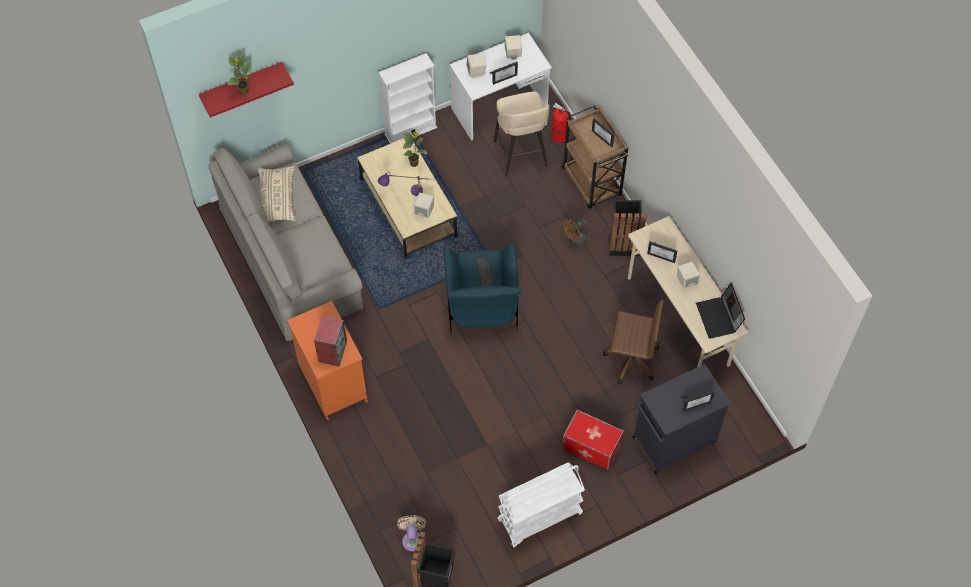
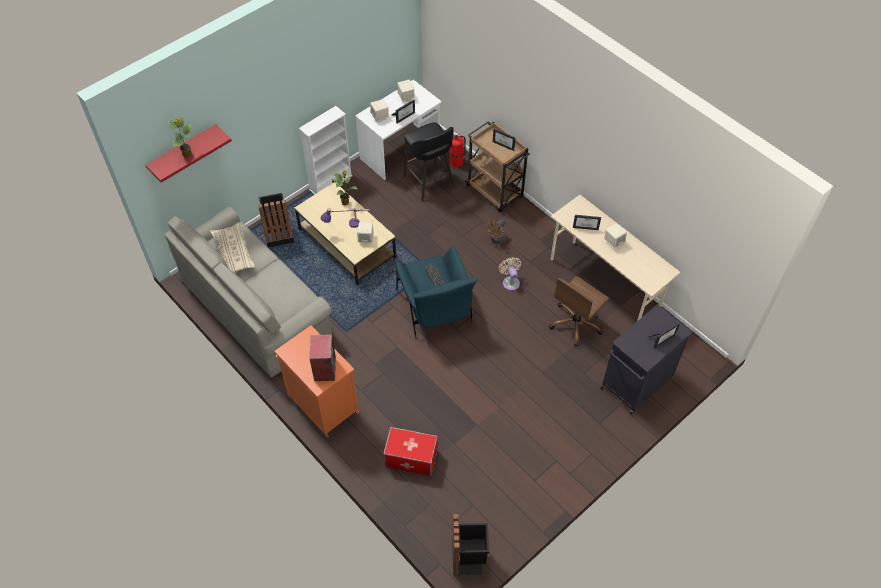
camera: 15 degrees left, 5 degrees down
beige fan [397,515,426,552] -> beige fan moved to [499,257,521,291]
beige stool [494,92,549,176] -> black stool [403,122,455,201]
white cart [497,462,585,547] -> none
storage box [562,410,624,470] -> storage box moved to [383,427,438,476]
brown office chair [603,300,664,385] -> brown office chair turned 135 degrees clockwise [549,276,609,347]
black trash can [608,200,646,256] -> black trash can moved to [258,193,294,247]
laptop [696,283,745,339] -> none

